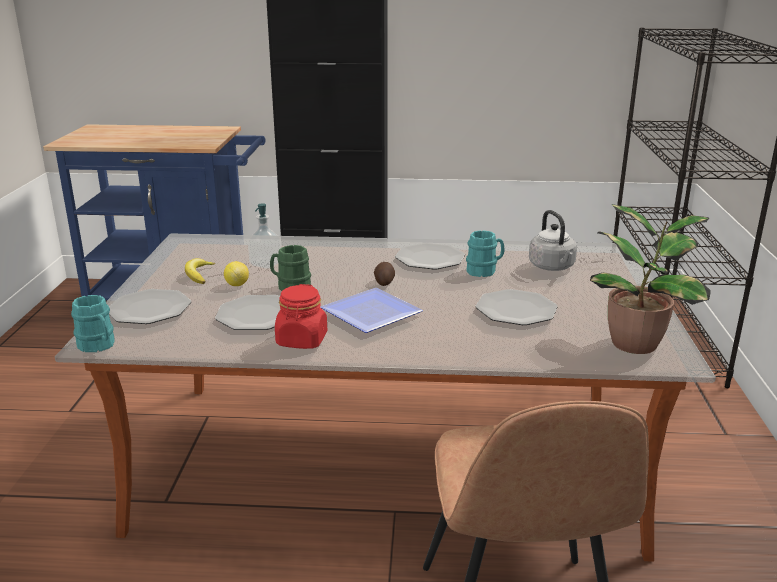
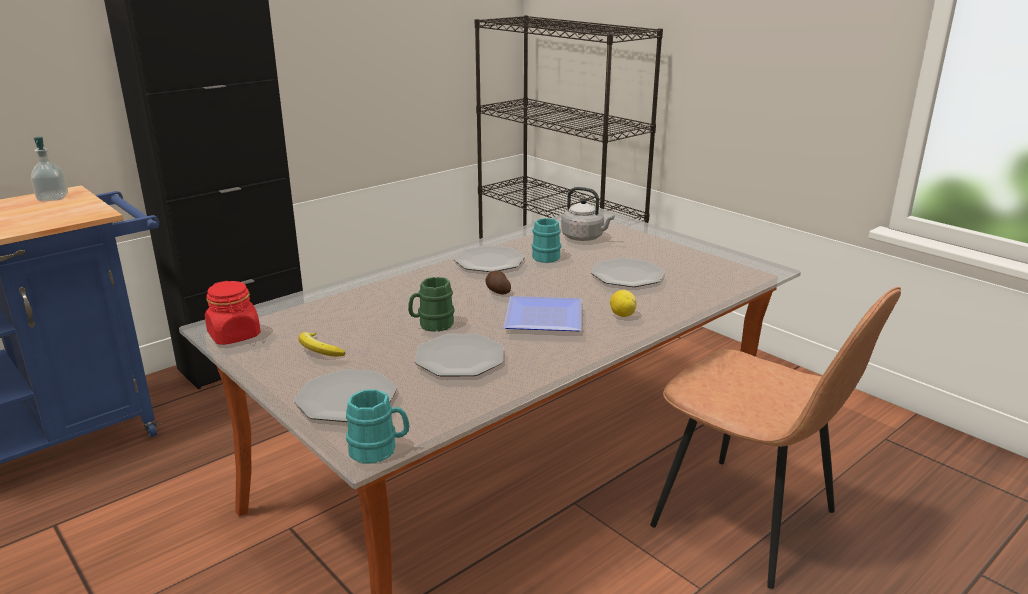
camera: 45 degrees left, 0 degrees up
lemon [224,261,249,286] -> lemon moved to [610,290,637,317]
soap dispenser [248,203,281,269] -> soap dispenser moved to [31,137,68,202]
red jar [275,284,327,349] -> red jar moved to [205,281,261,345]
potted plant [590,204,711,354] -> none

